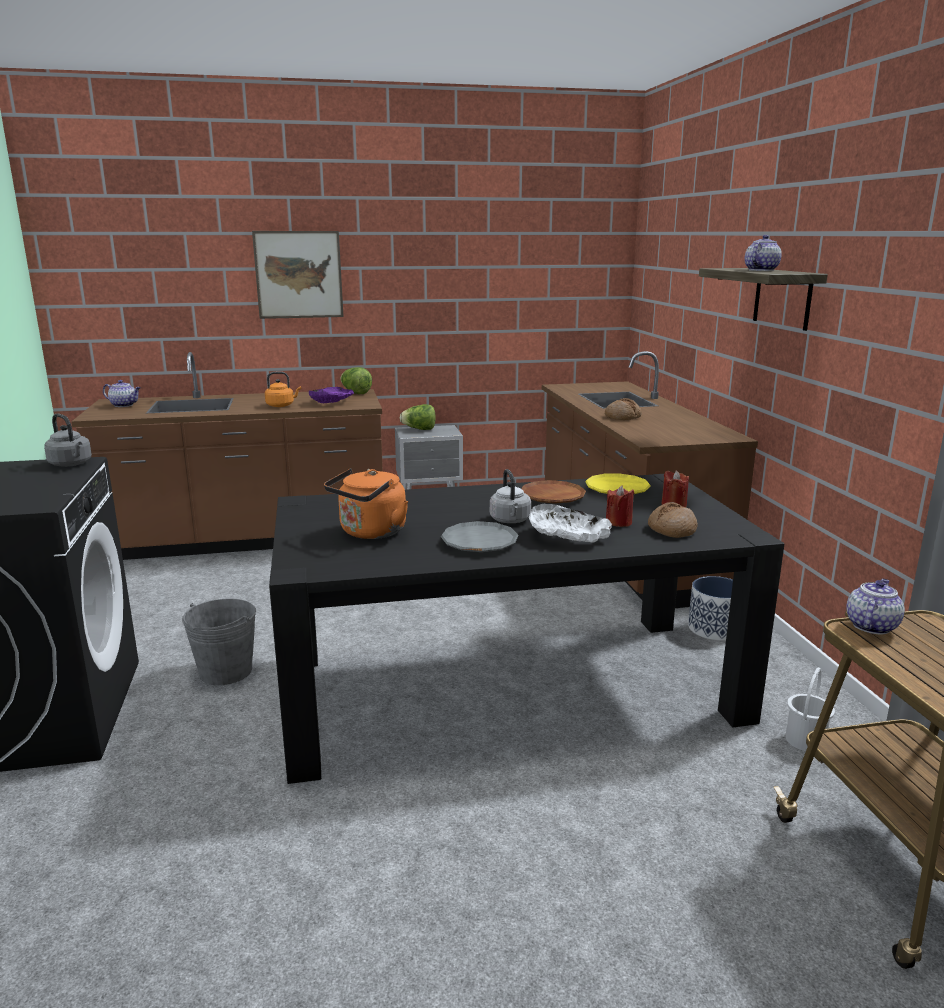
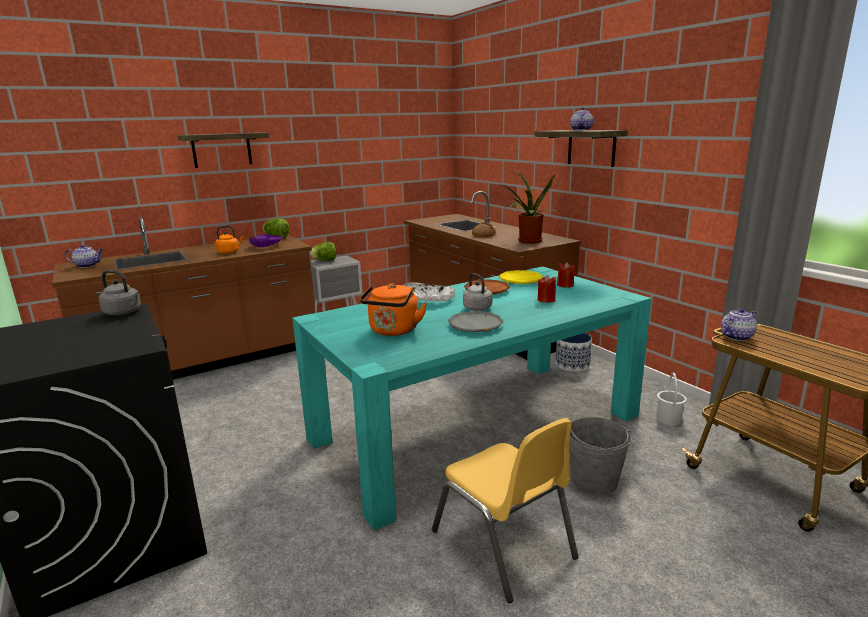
camera: 20 degrees left, 0 degrees up
grey bucket [182,599,256,685] -> grey bucket moved to [570,417,632,495]
picture [252,231,344,319] -> shelf [177,132,269,168]
black dining table [269,474,784,784] -> turquoise dining table [292,266,652,530]
white bowl [529,504,612,543] -> white bowl moved to [403,282,455,302]
bread [648,502,698,538] -> none
teapot [846,579,905,634] -> teapot turned 45 degrees clockwise [721,308,757,341]
none -> yellow chair [432,418,579,603]
none -> potted plant [503,170,564,244]

